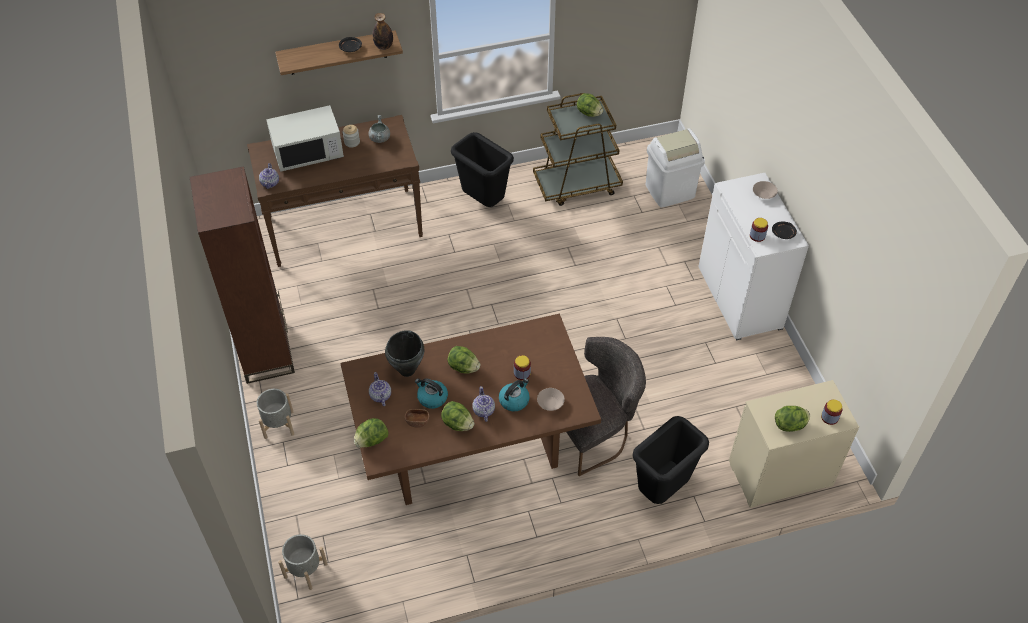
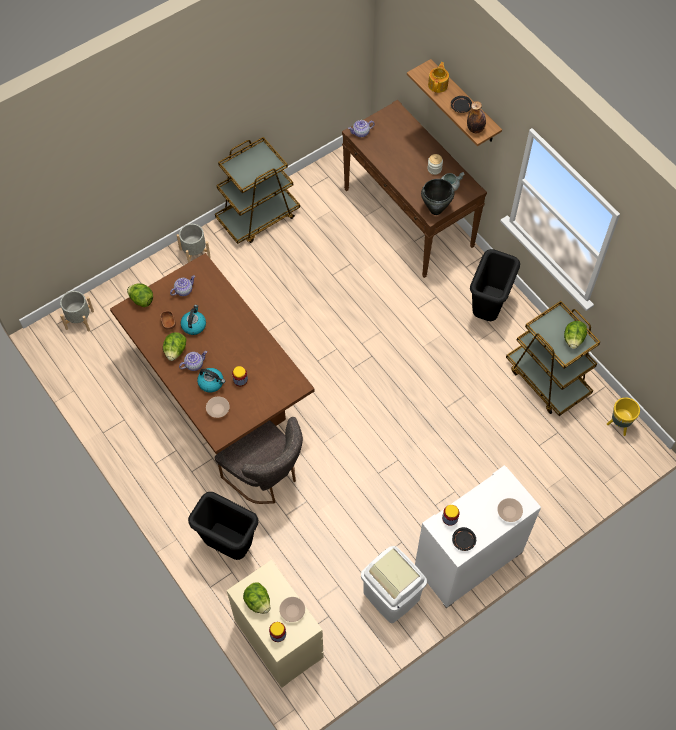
camera: 70 degrees right, 10 degrees up
brown bookcase [190,166,295,384] -> brown cart [215,137,300,244]
white microwave [266,105,344,172] -> none
black cooking pot [385,330,424,377] -> black cooking pot moved to [421,179,455,215]
lettuce [447,346,481,374] -> none
white trash can [645,129,705,207] -> white trash can moved to [361,546,427,623]
none -> beige bowl [279,597,305,622]
none -> teapot [428,62,449,93]
none -> yellow planter [607,397,640,436]

